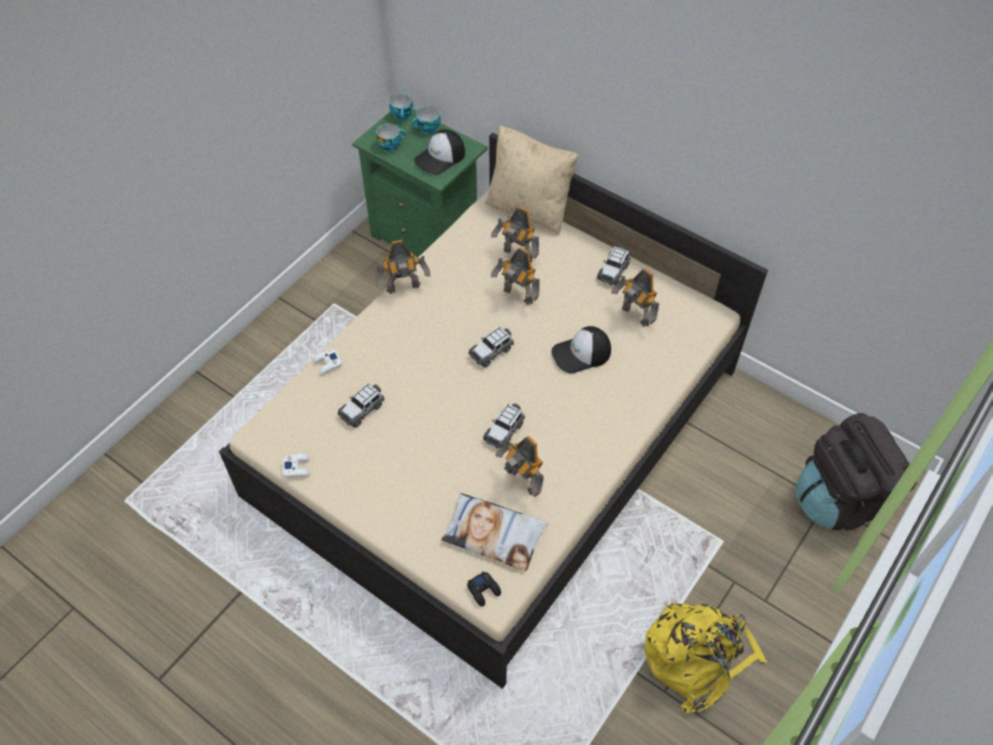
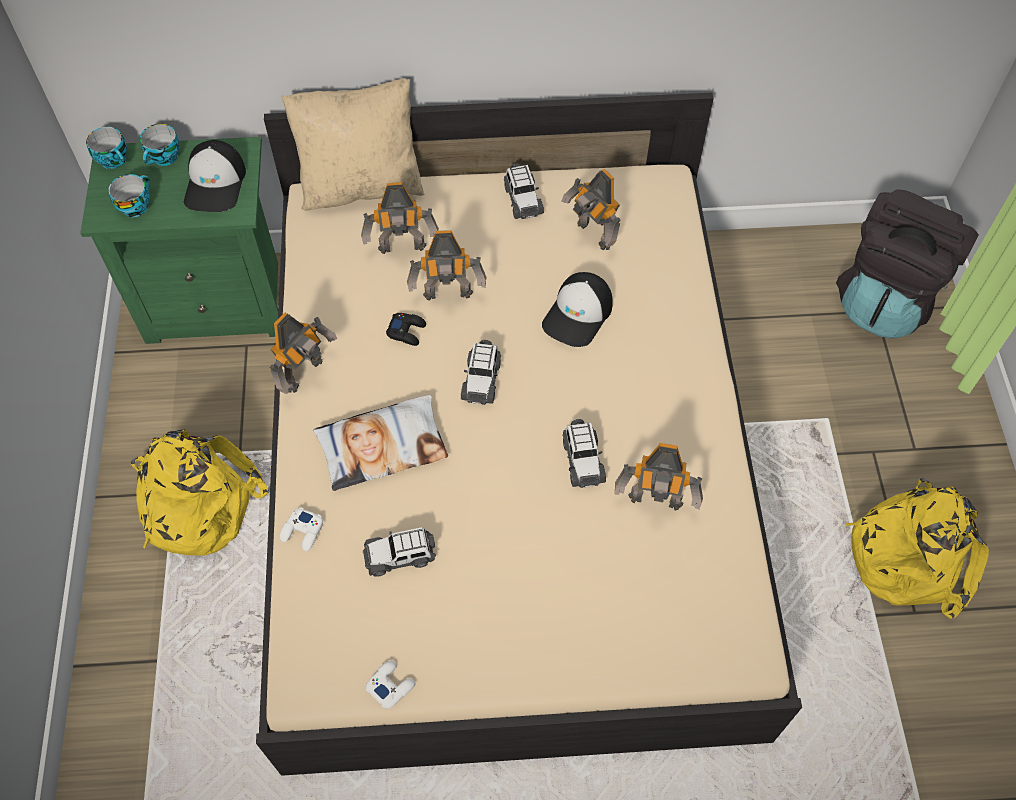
camera: 40 degrees left, 5 degrees up
toy car [338,383,385,427] -> toy car turned 75 degrees clockwise [363,527,436,577]
pillow [441,493,548,571] -> pillow moved to [313,395,448,491]
black game controller [467,571,501,606] -> black game controller moved to [386,313,426,346]
toy robot [611,268,659,327] -> toy robot turned 45 degrees clockwise [562,169,621,250]
none -> yellow backpack [131,430,268,556]

